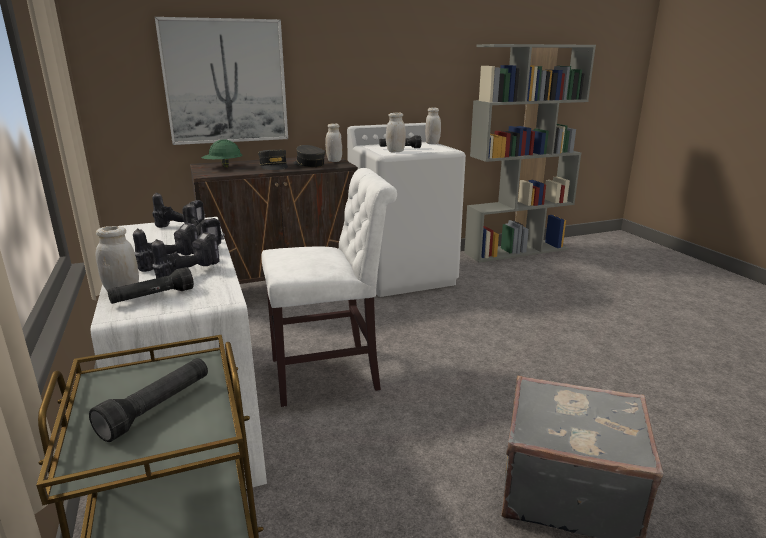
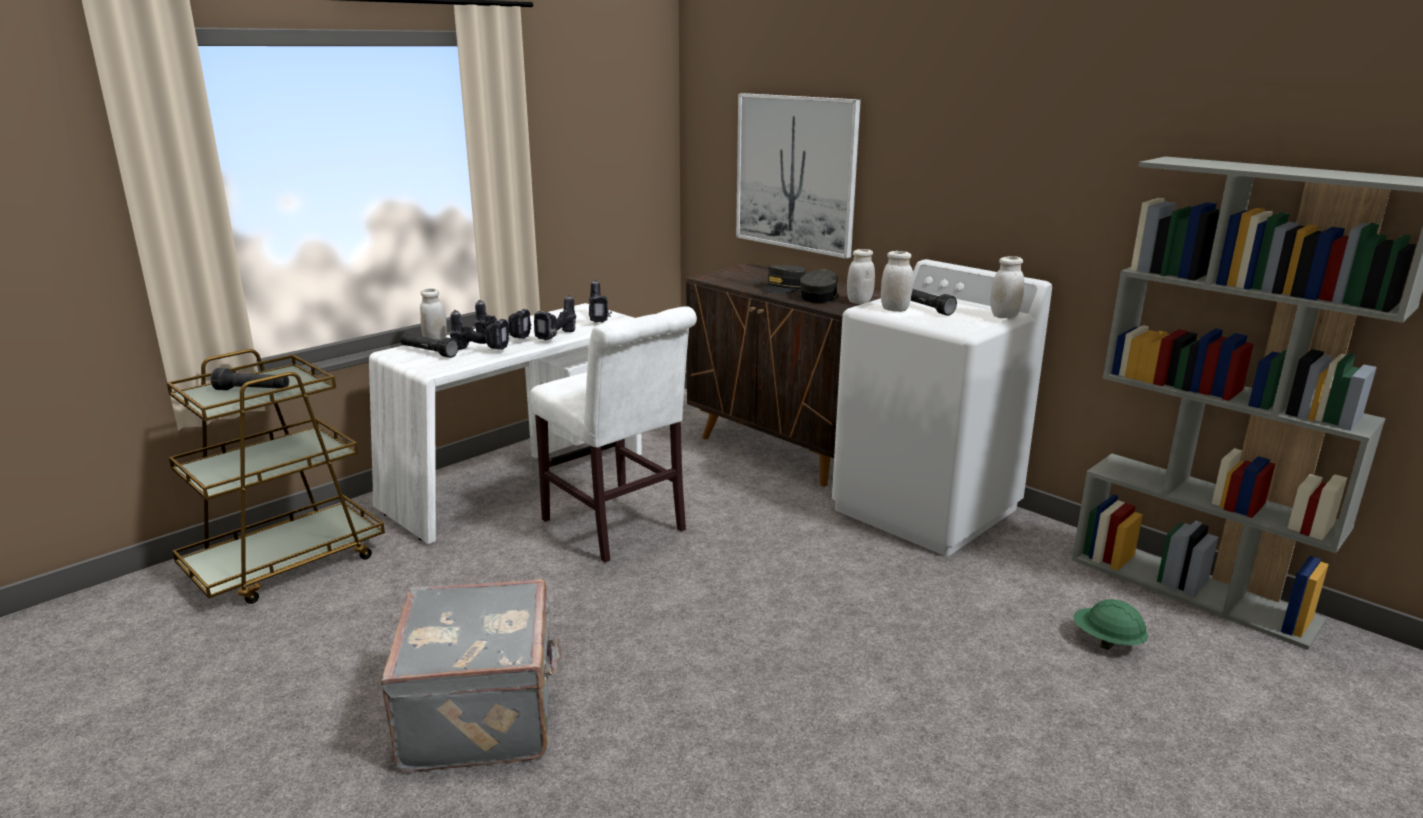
camera: 65 degrees right, 0 degrees up
green hard hat [201,140,242,167] -> green hard hat moved to [1073,599,1148,650]

